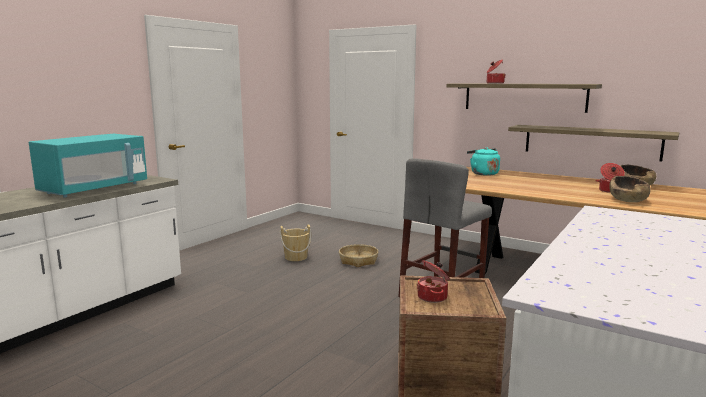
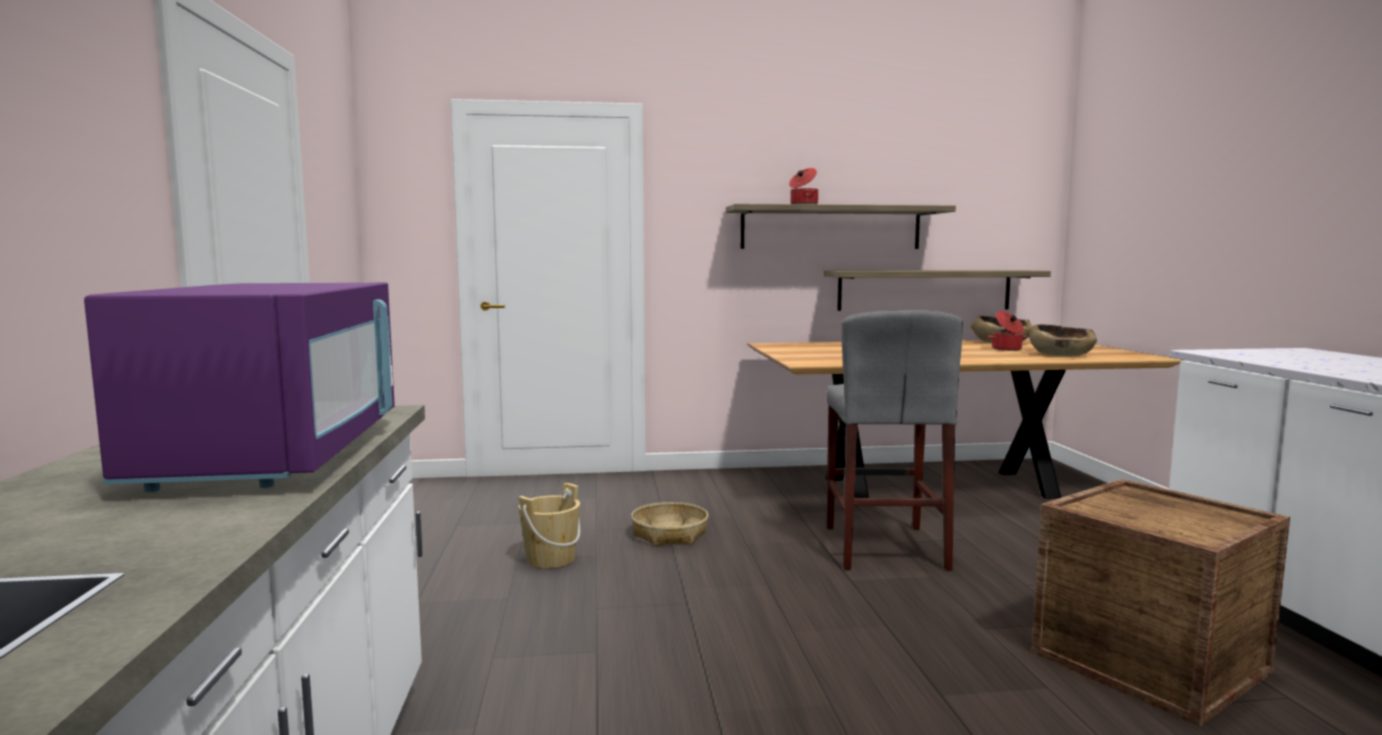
camera: 40 degrees left, 5 degrees down
turquoise microwave [29,134,147,198] -> purple microwave [84,282,395,492]
cooking pot [417,260,450,303] -> none
turquoise kettle [467,147,500,176] -> none

